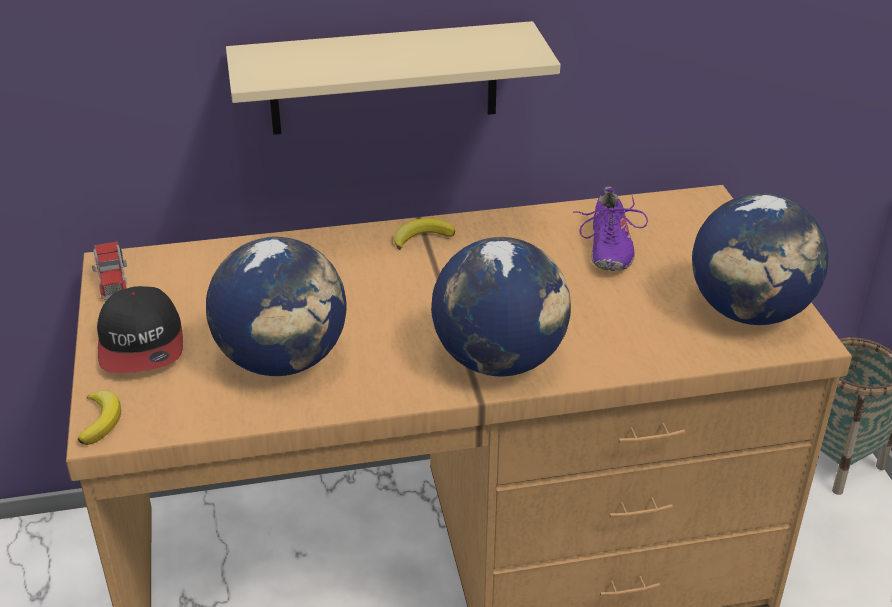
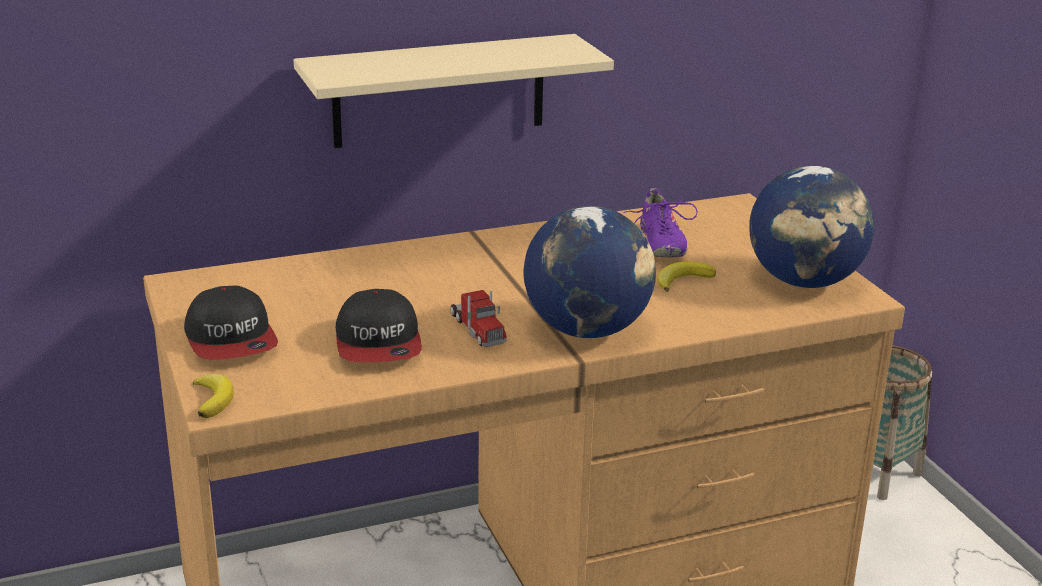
camera: 10 degrees left, 10 degrees down
toy truck [92,242,127,300] -> toy truck moved to [450,290,507,347]
globe [206,237,347,376] -> cap [336,289,422,363]
banana [394,218,455,250] -> banana moved to [657,261,716,292]

